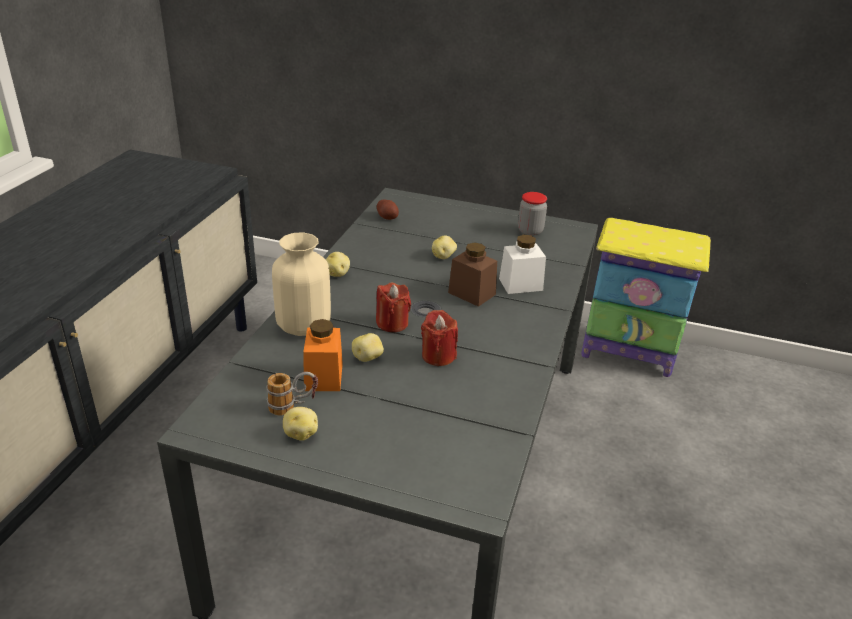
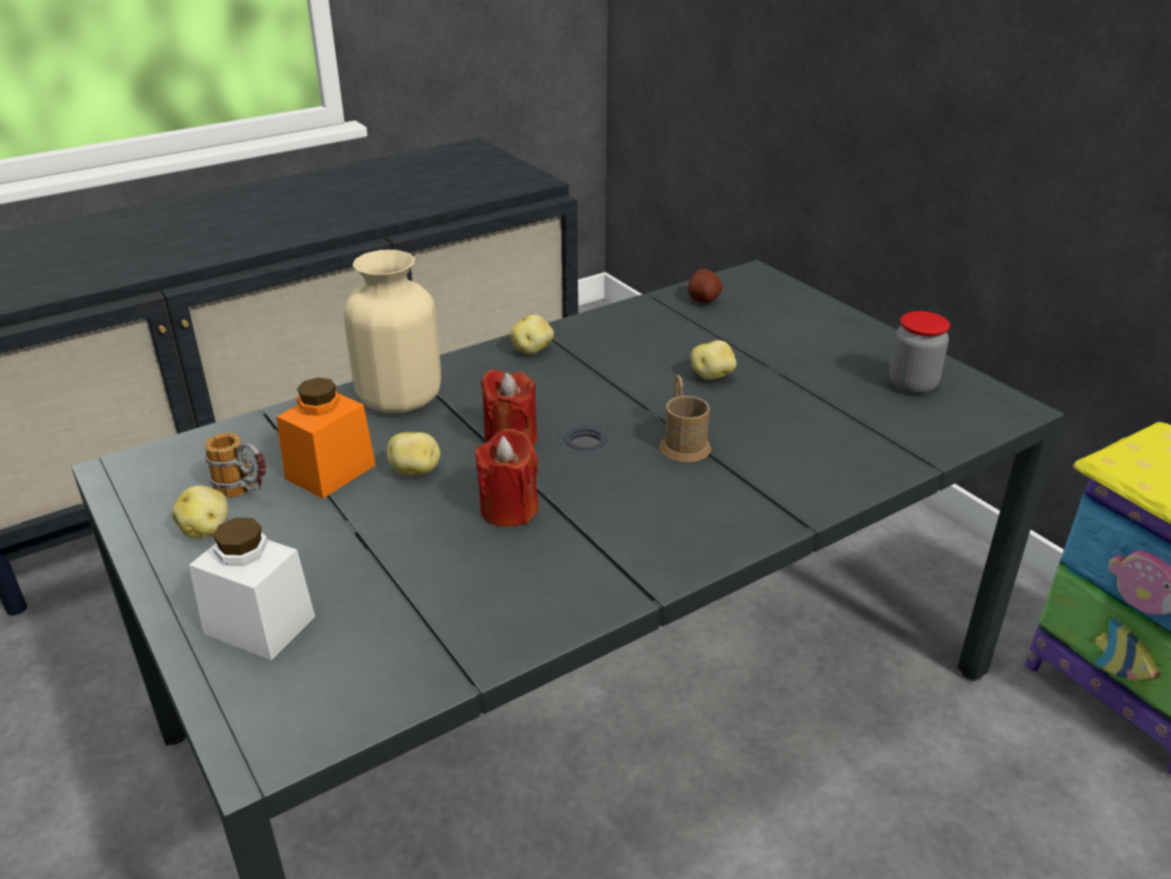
camera: 40 degrees right, 0 degrees up
brown jar [448,242,497,307] -> brown mug [660,375,711,462]
white jar [499,235,546,294] -> white jar moved to [189,518,315,660]

